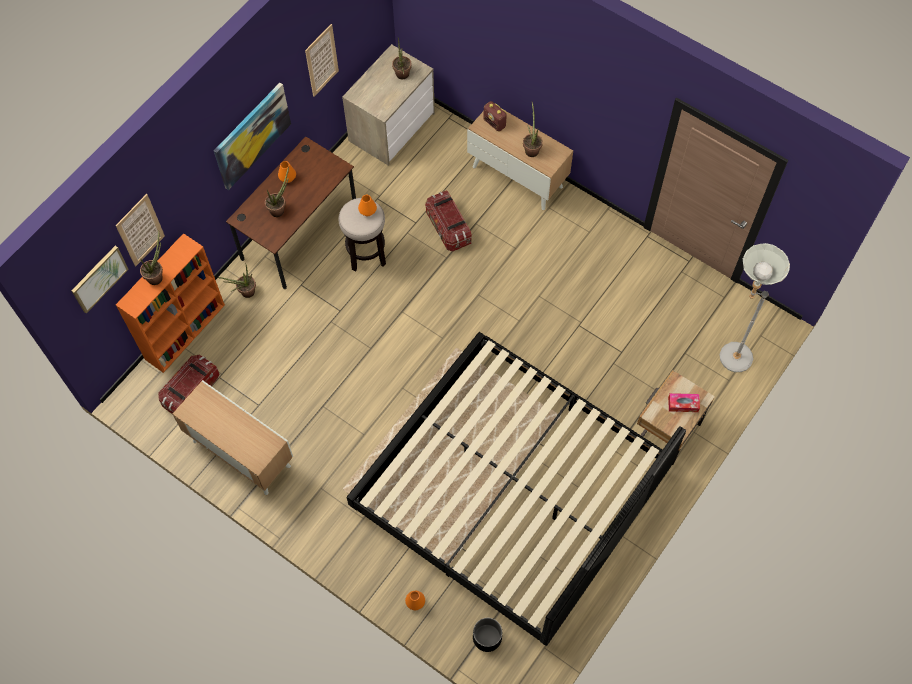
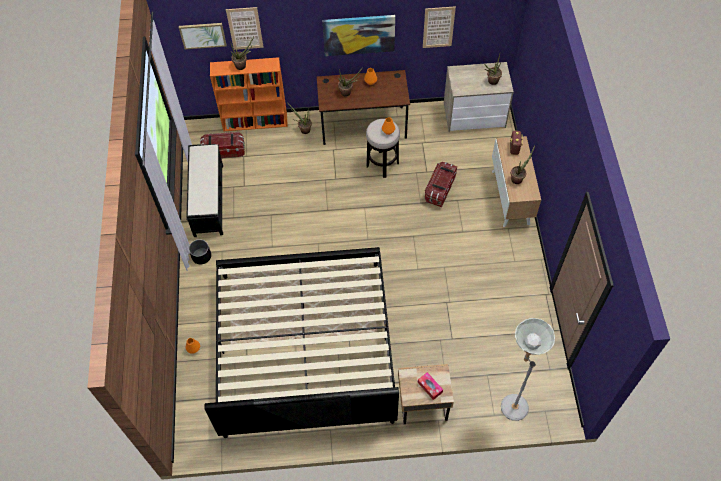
camera: 50 degrees right, 5 degrees down
cabinet [173,380,293,495] -> black bench [186,144,223,237]
black planter [473,618,502,652] -> black planter moved to [189,239,211,264]

